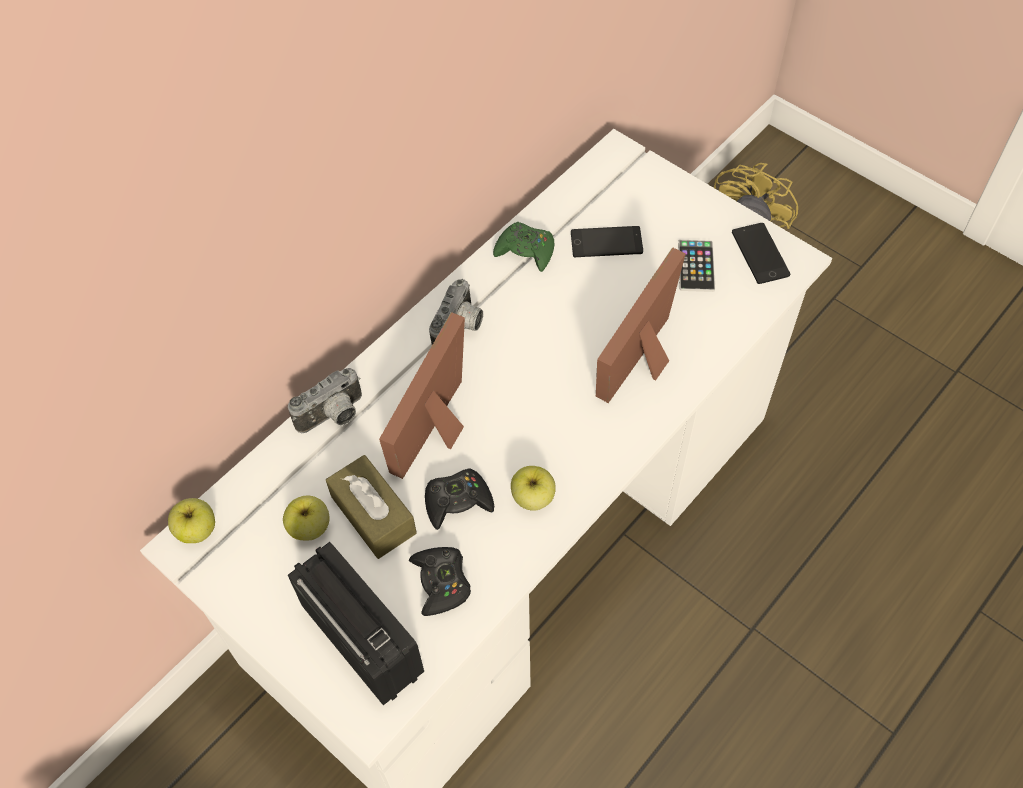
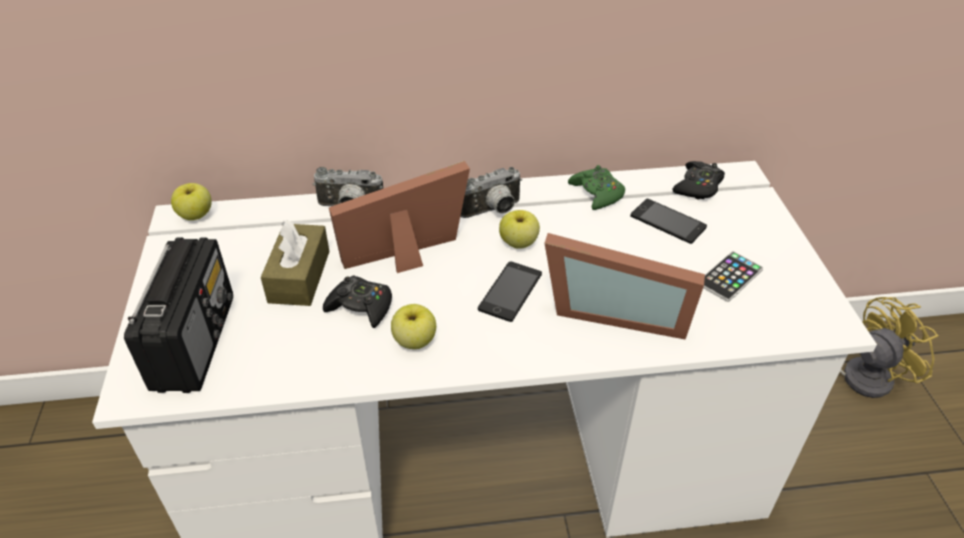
camera: 40 degrees right, 15 degrees down
apple [283,495,330,541] -> apple moved to [499,210,540,249]
black game controller [409,547,471,616] -> black game controller moved to [672,161,725,200]
picture frame [596,247,686,403] -> picture frame turned 150 degrees counterclockwise [545,233,705,339]
phone [732,223,790,284] -> phone moved to [478,261,542,322]

